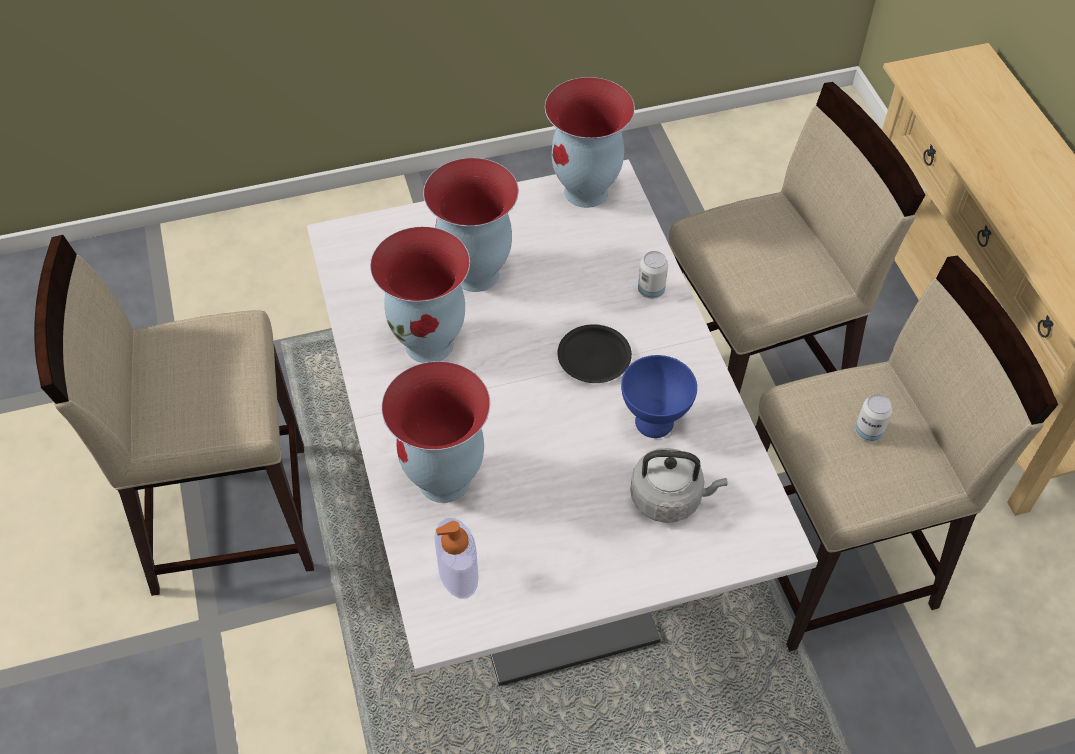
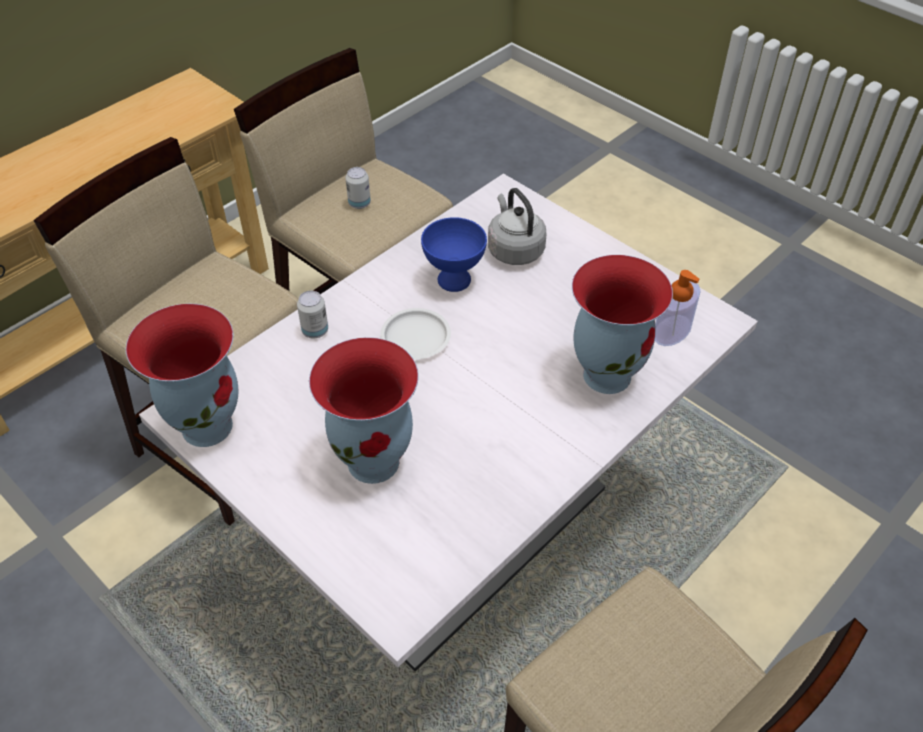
camera: 120 degrees left, 5 degrees down
vase [370,227,470,363] -> none
black plate [557,324,632,383] -> white plate [380,308,451,359]

